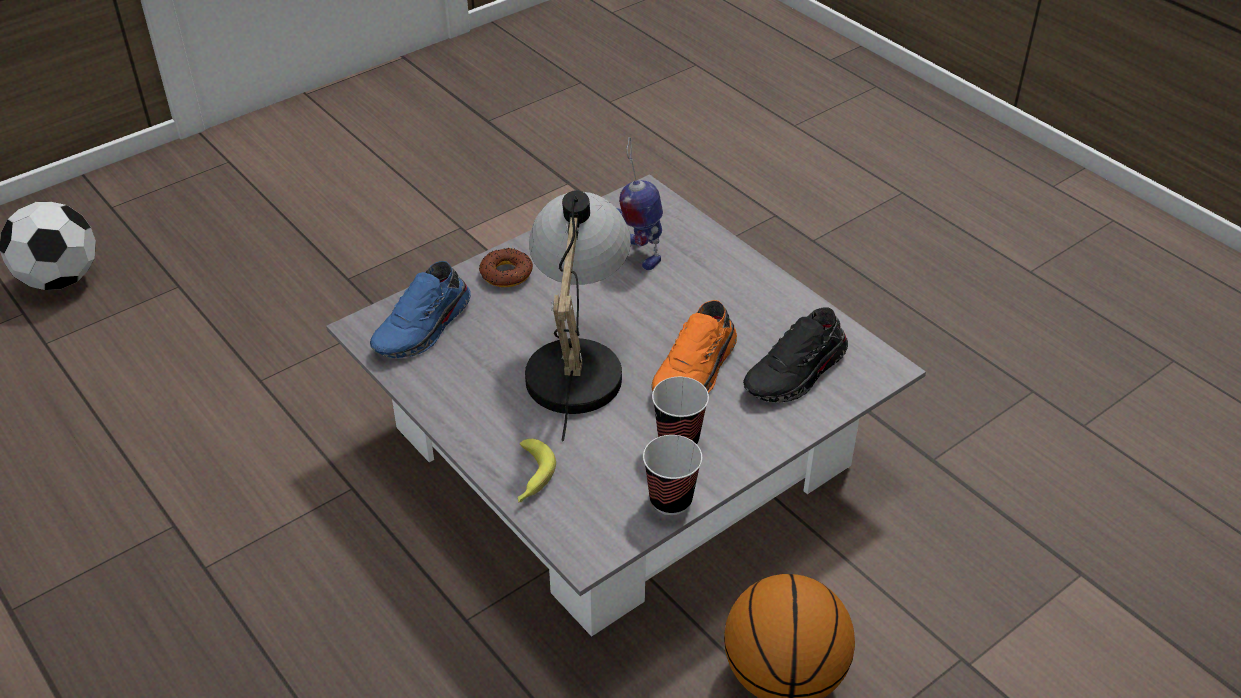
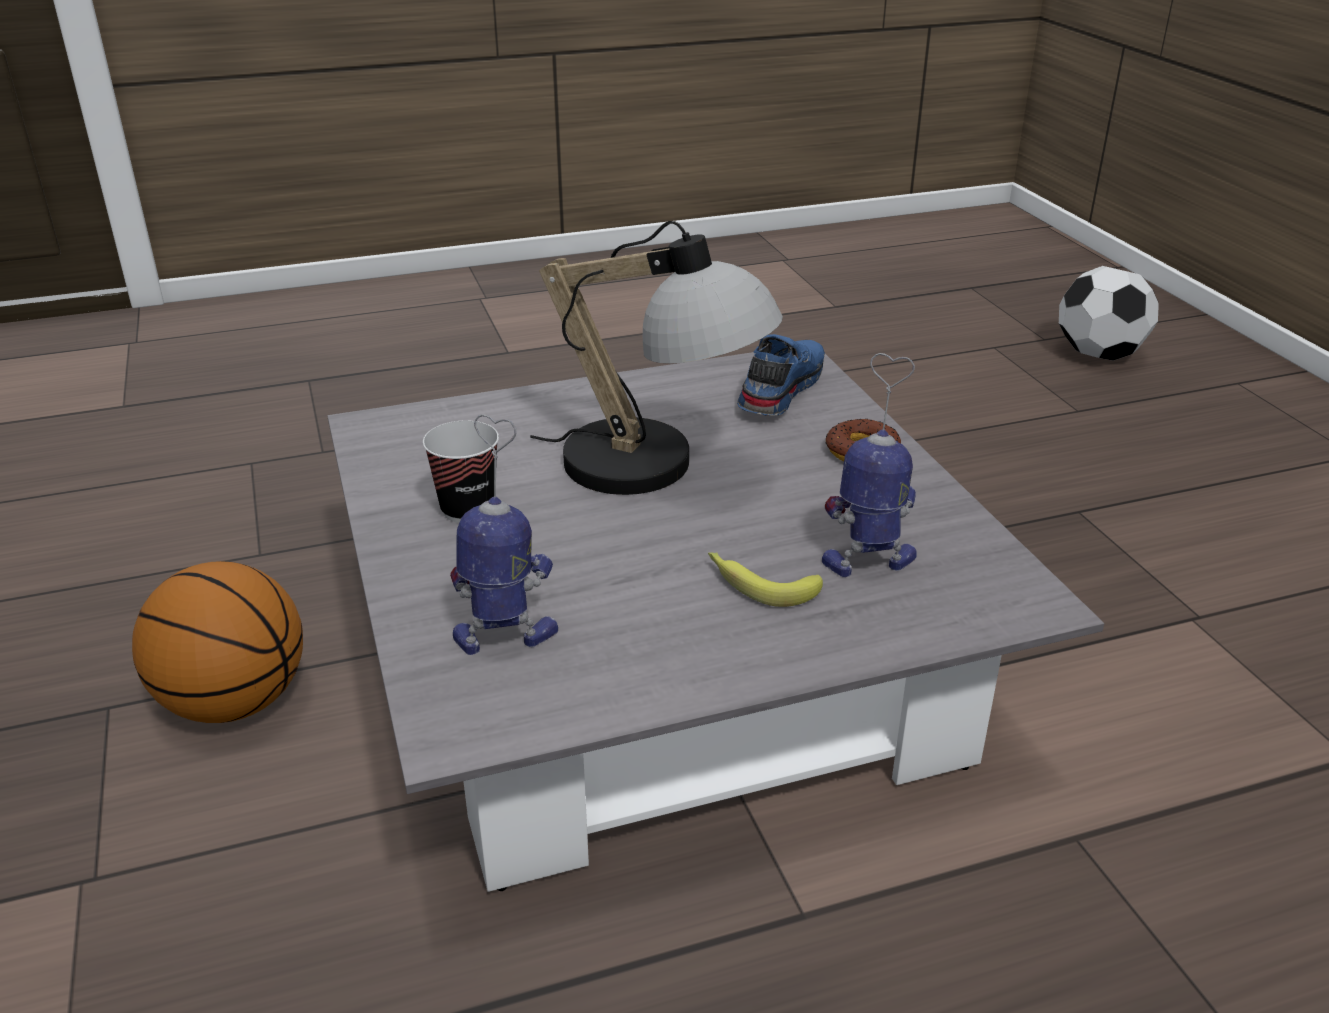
camera: 110 degrees right, 10 degrees down
blue shoe [370,261,471,358] -> blue shoe turned 60 degrees clockwise [737,334,825,416]
banana [518,439,556,503] -> banana moved to [708,552,823,607]
cup [643,435,703,515] -> none
orange shoe [651,300,737,393] -> none
black shoe [743,307,848,402] -> toy robot [450,414,558,655]

